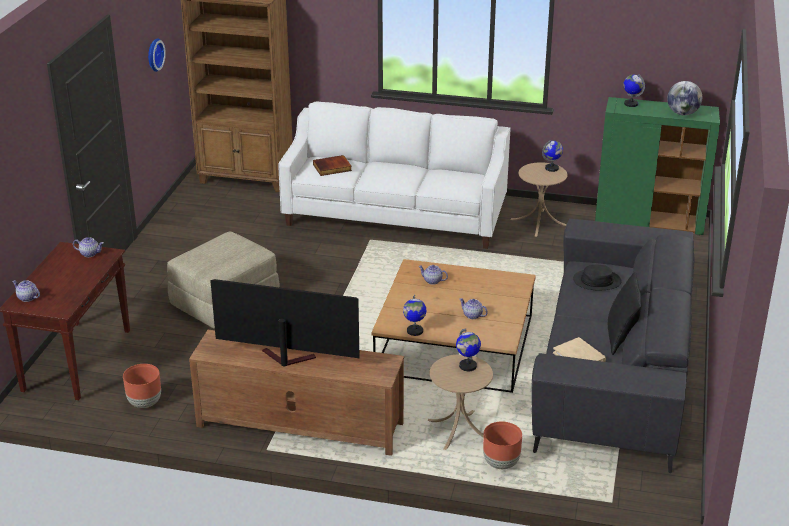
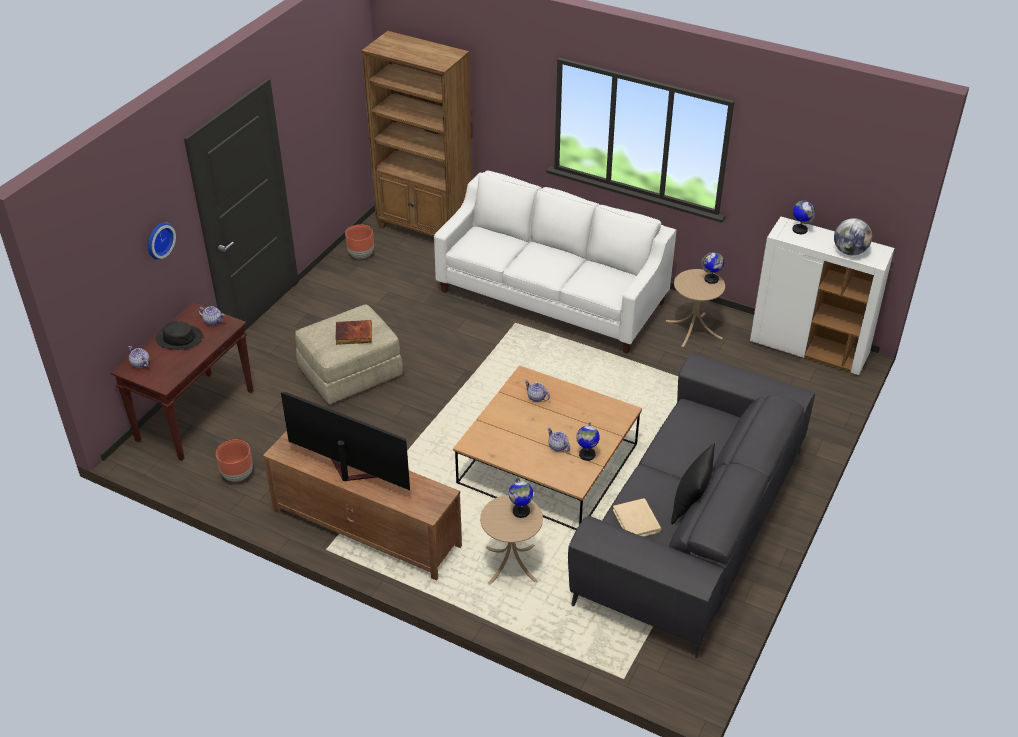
camera: 15 degrees right, 10 degrees up
wall clock [148,38,166,72] -> wall clock moved to [148,223,176,260]
book [313,155,352,176] -> book moved to [335,320,372,345]
globe [403,295,426,336] -> globe moved to [576,422,600,461]
brown planter [483,421,522,469] -> brown planter moved to [345,225,374,259]
black hat [573,265,622,290] -> black hat moved to [155,321,203,350]
green cabinet [595,97,720,236] -> white cabinet [750,217,894,375]

